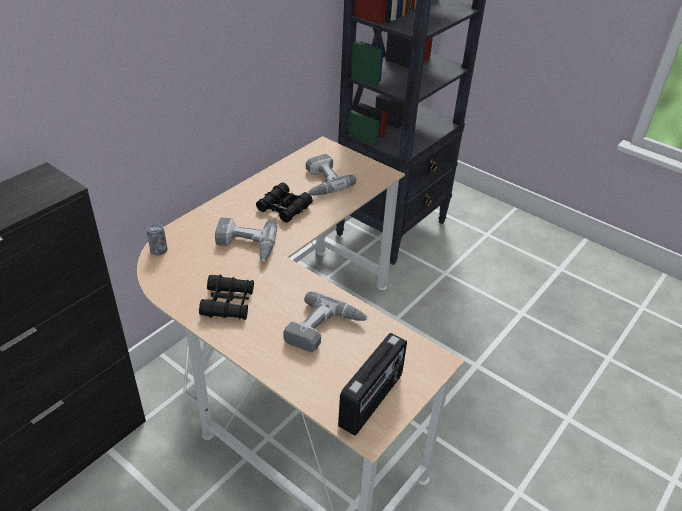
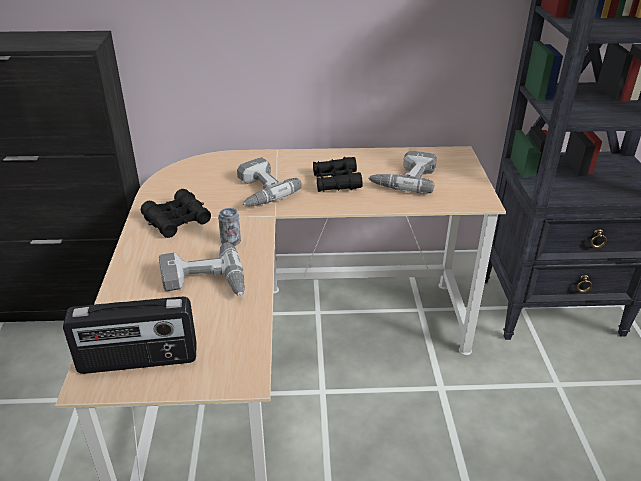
camera: 50 degrees right, 5 degrees down
can [147,224,167,256] -> can moved to [218,208,241,246]

